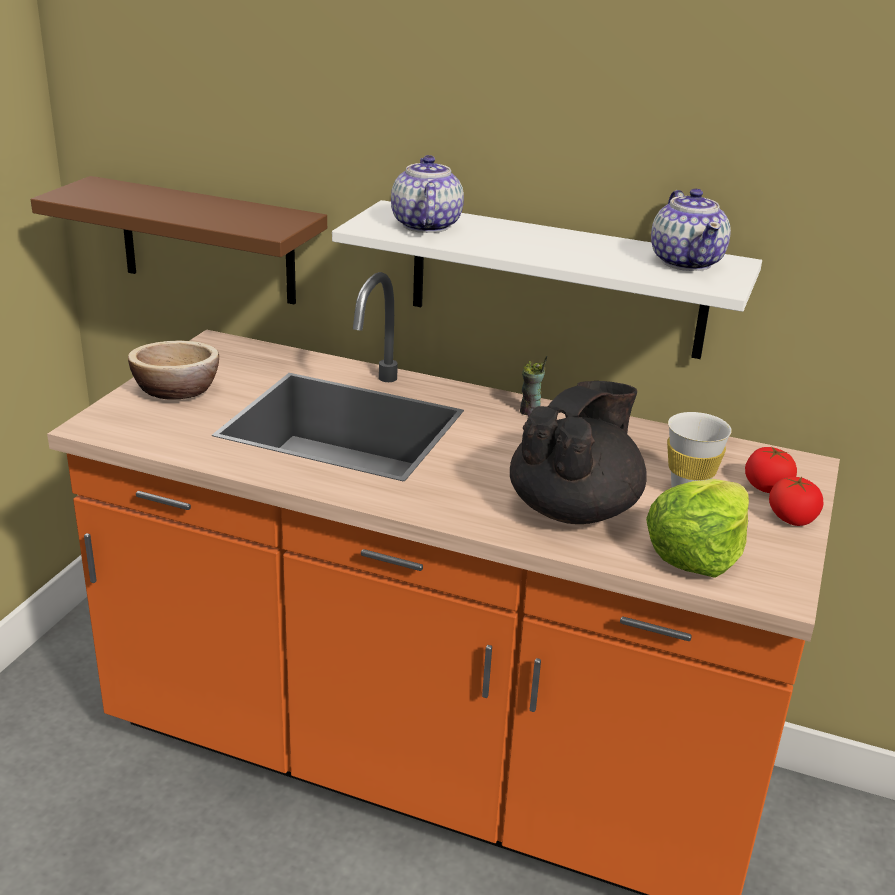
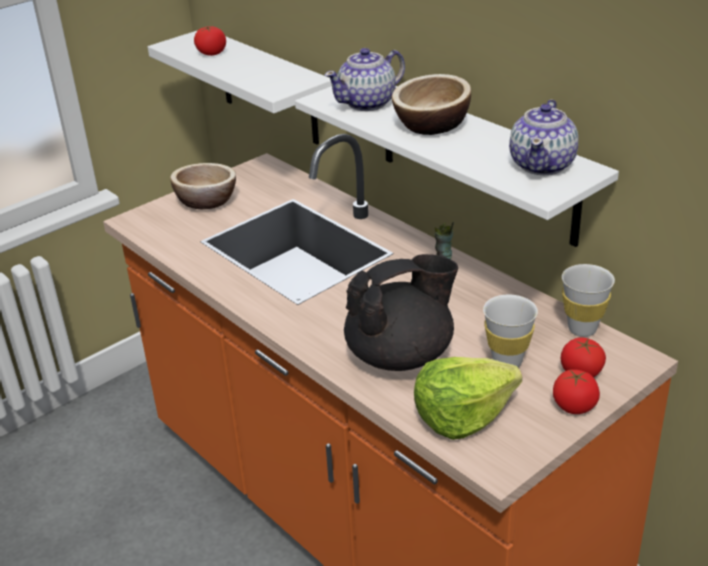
camera: 30 degrees right, 5 degrees up
brown shelf [31,176,327,305] -> white shelf [148,30,332,145]
teapot [391,155,464,233] -> teapot turned 150 degrees counterclockwise [325,48,405,111]
none -> tomato [194,26,226,56]
none -> bowl [392,74,471,135]
none -> white cup [562,264,615,337]

